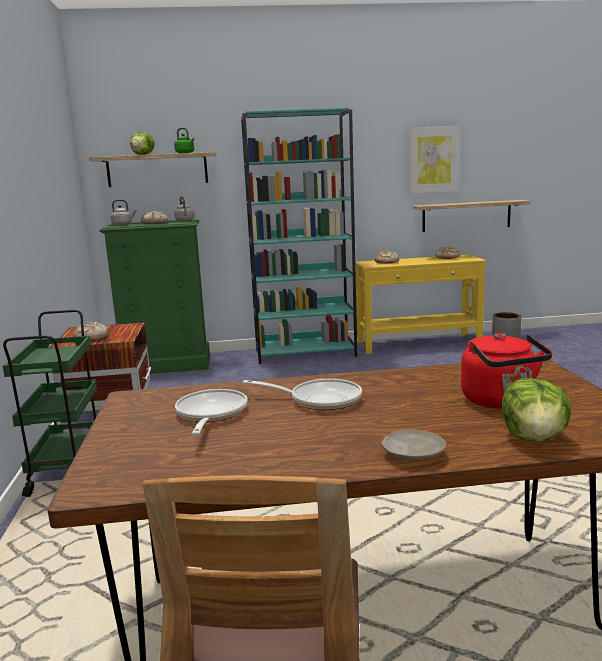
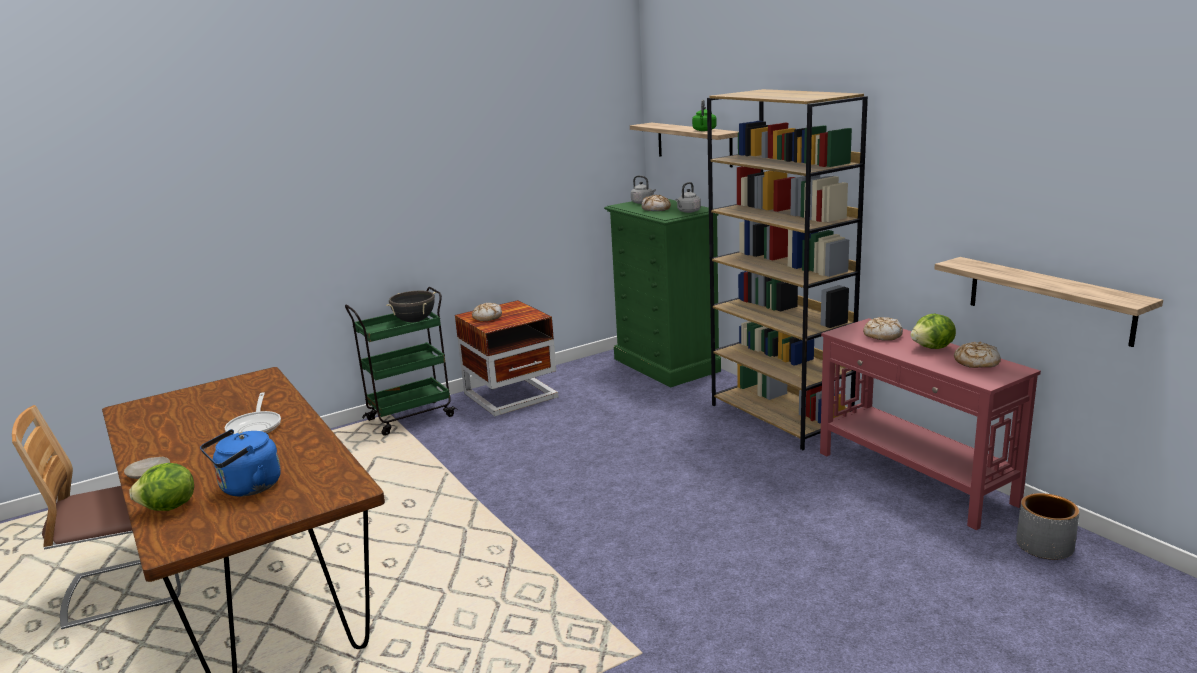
camera: 65 degrees right, 5 degrees up
lettuce [130,132,155,155] -> lettuce moved to [910,314,956,349]
frying pan [175,389,247,435] -> none
turquoise bookcase [241,108,357,364] -> brown bookcase [707,89,868,450]
yellow console table [355,255,487,354] -> red console table [820,318,1041,530]
picture [408,126,460,194] -> none
red kettle [461,333,552,409] -> blue kettle [200,429,281,496]
none -> black cooking pot [386,291,436,322]

